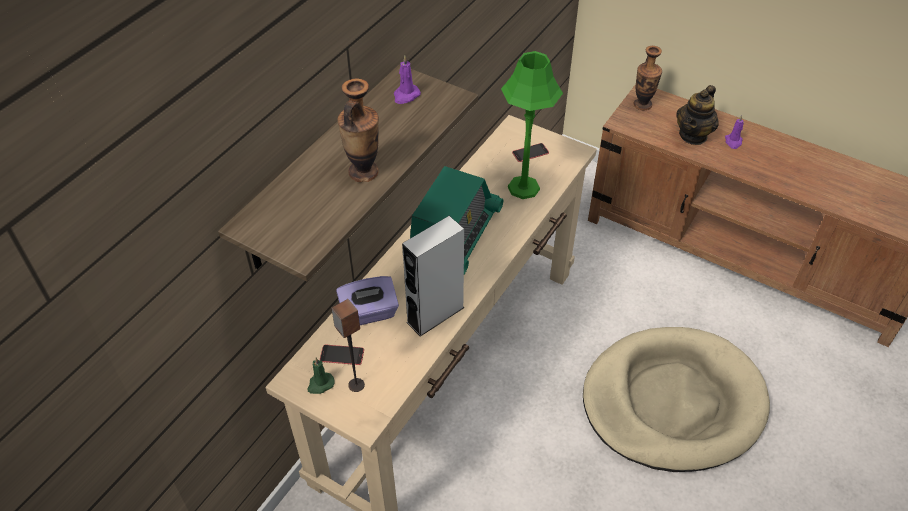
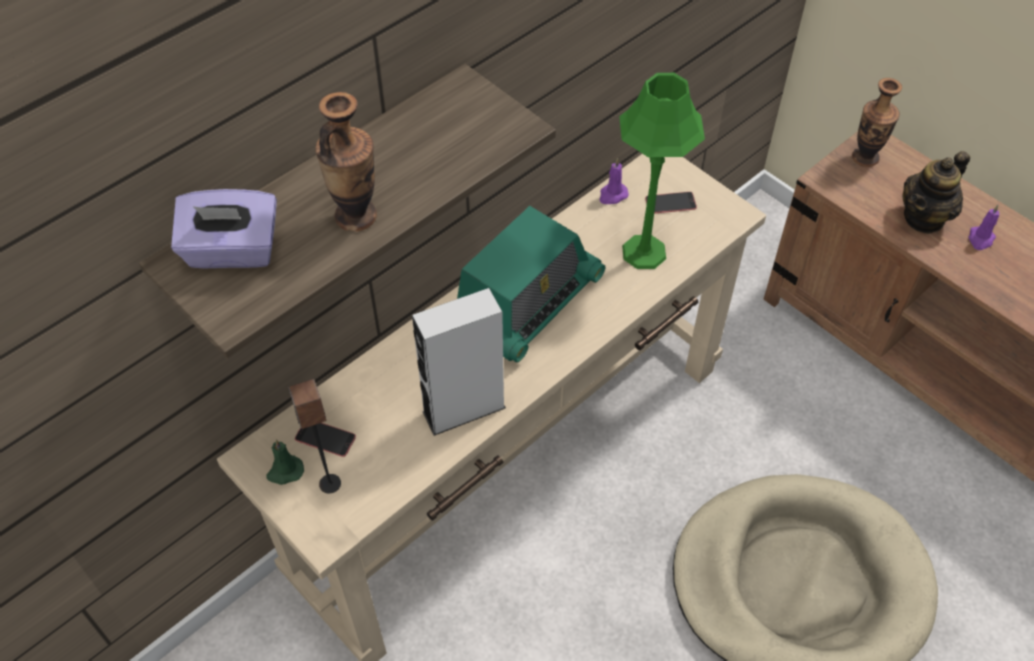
camera: 15 degrees right, 5 degrees up
purple tissue box [336,276,399,325] -> purple tissue box moved to [171,189,277,268]
purple candle [394,55,421,104] -> purple candle moved to [599,158,629,204]

